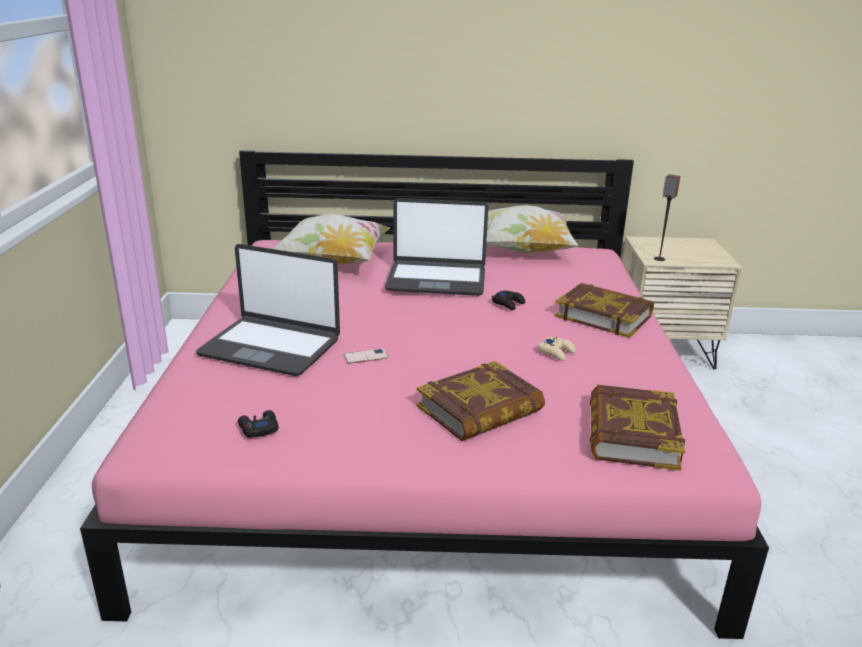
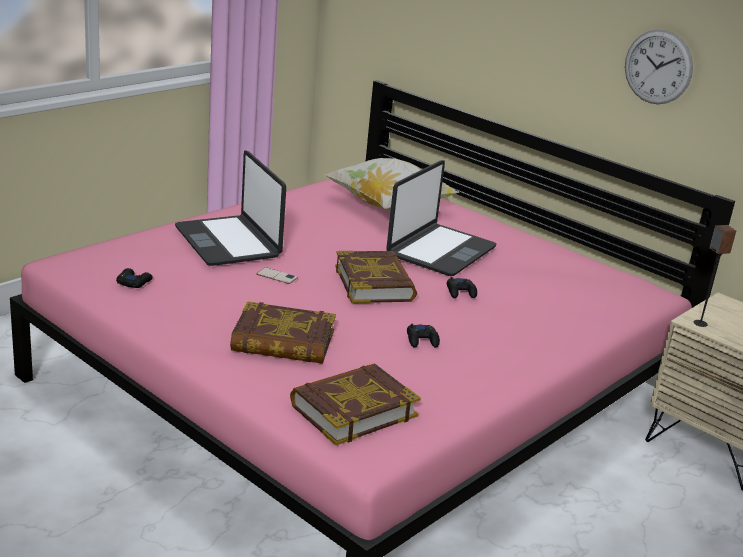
camera: 40 degrees right, 0 degrees up
laptop [385,198,488,296] -> laptop turned 105 degrees counterclockwise [386,160,496,276]
pillow [486,205,579,253] -> none
beige game controller [537,337,576,361] -> black game controller [407,324,440,348]
book [555,283,654,338] -> book moved to [335,251,417,304]
none -> wall clock [625,29,693,104]

